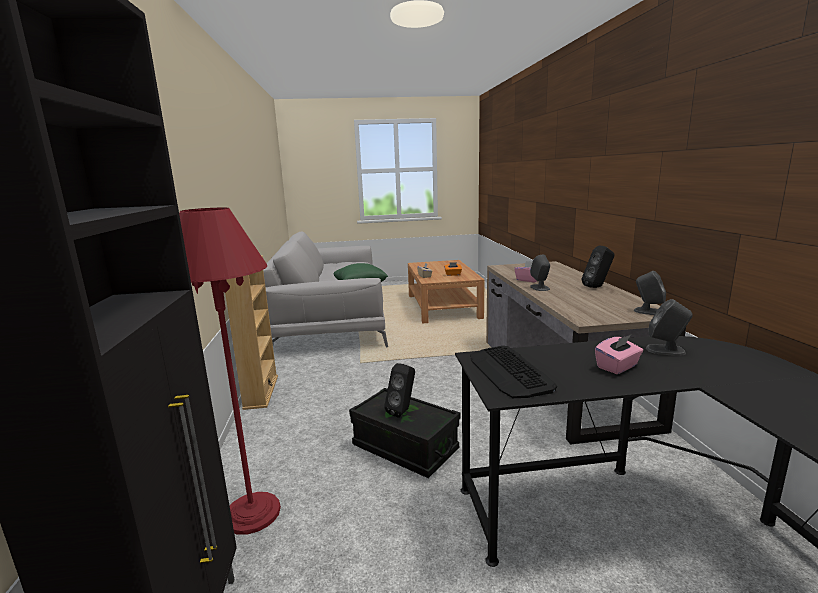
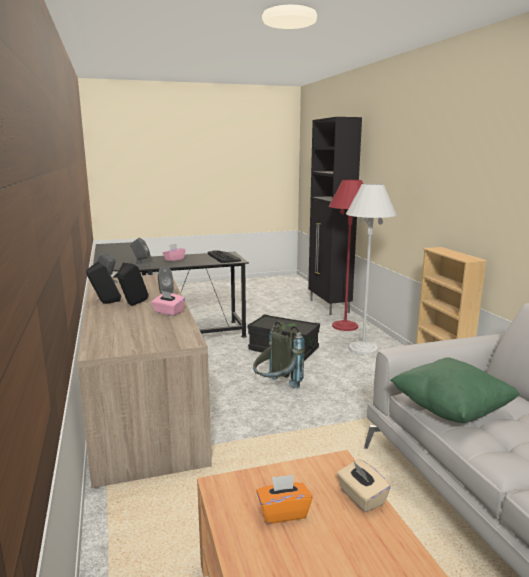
camera: 170 degrees right, 0 degrees up
black speaker [384,363,415,418] -> black speaker moved to [117,263,149,306]
none -> grey backpack [253,321,305,388]
none -> white floor lamp [346,184,397,354]

